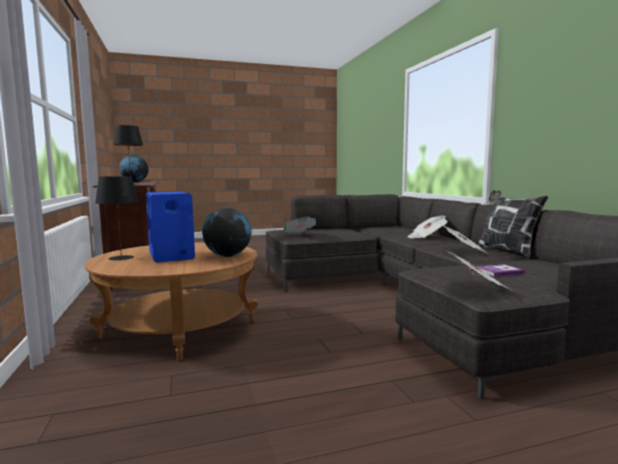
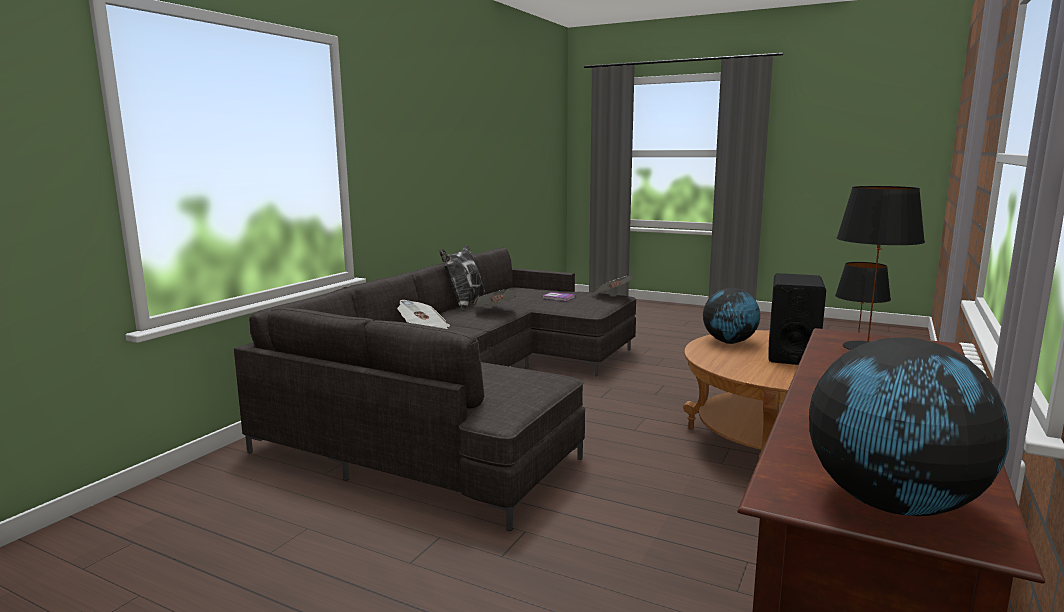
camera: 135 degrees left, 5 degrees up
blue speaker [146,192,195,263] -> black speaker [768,273,826,365]
newspaper [284,217,316,233] -> none

